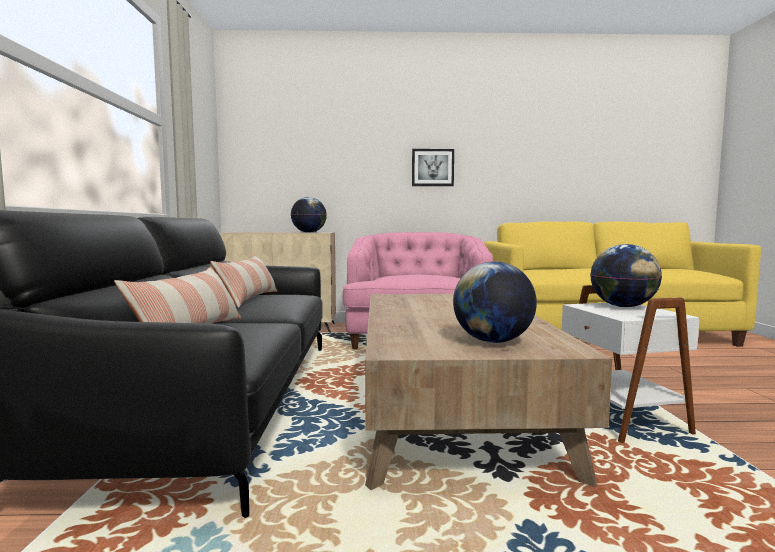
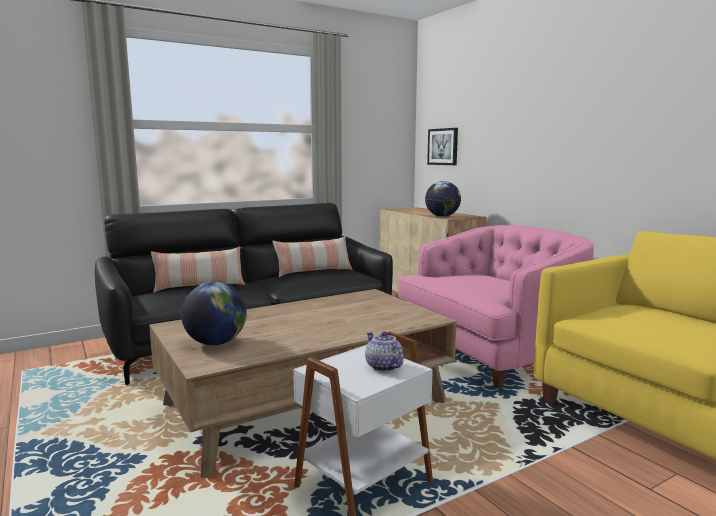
camera: 60 degrees right, 5 degrees up
picture [412,149,454,186] -> picture moved to [427,128,458,165]
globe [590,244,662,307] -> teapot [365,331,404,372]

